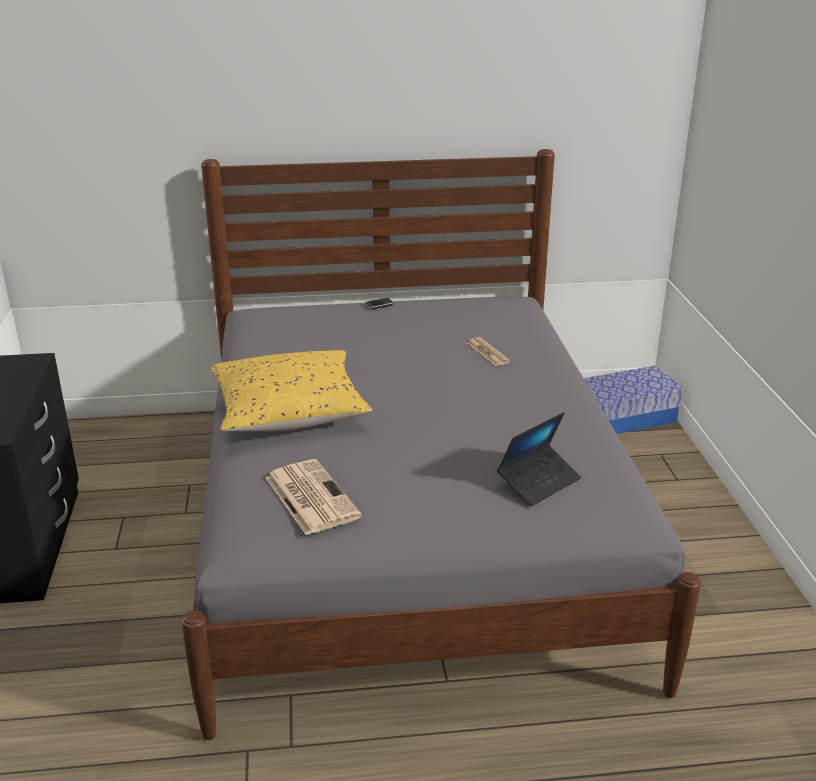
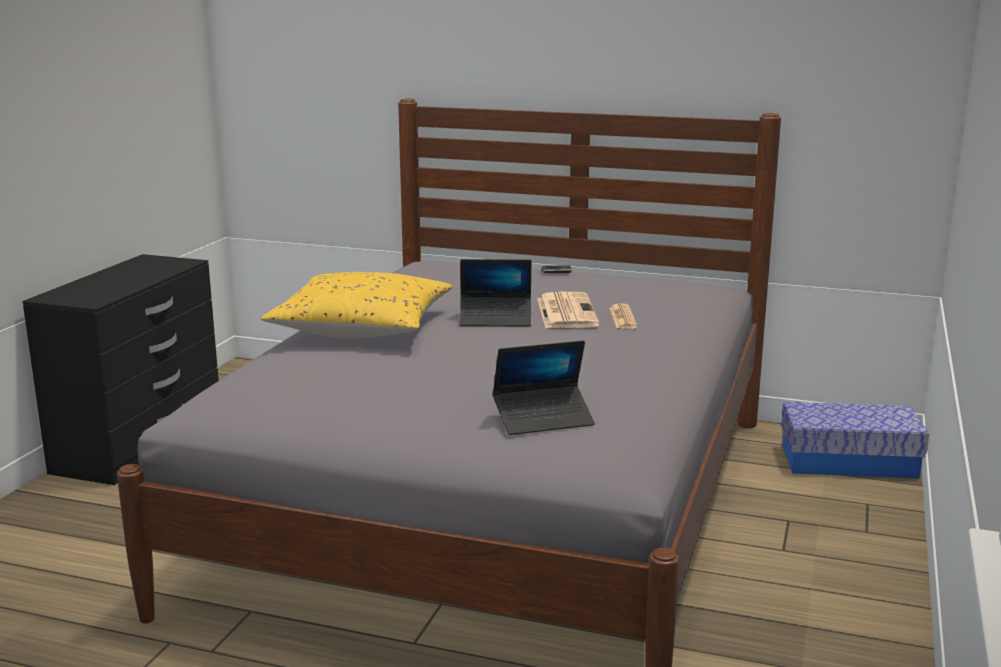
camera: 25 degrees right, 10 degrees down
newspaper [266,459,362,535] -> newspaper moved to [537,292,600,328]
none -> laptop [460,259,531,326]

